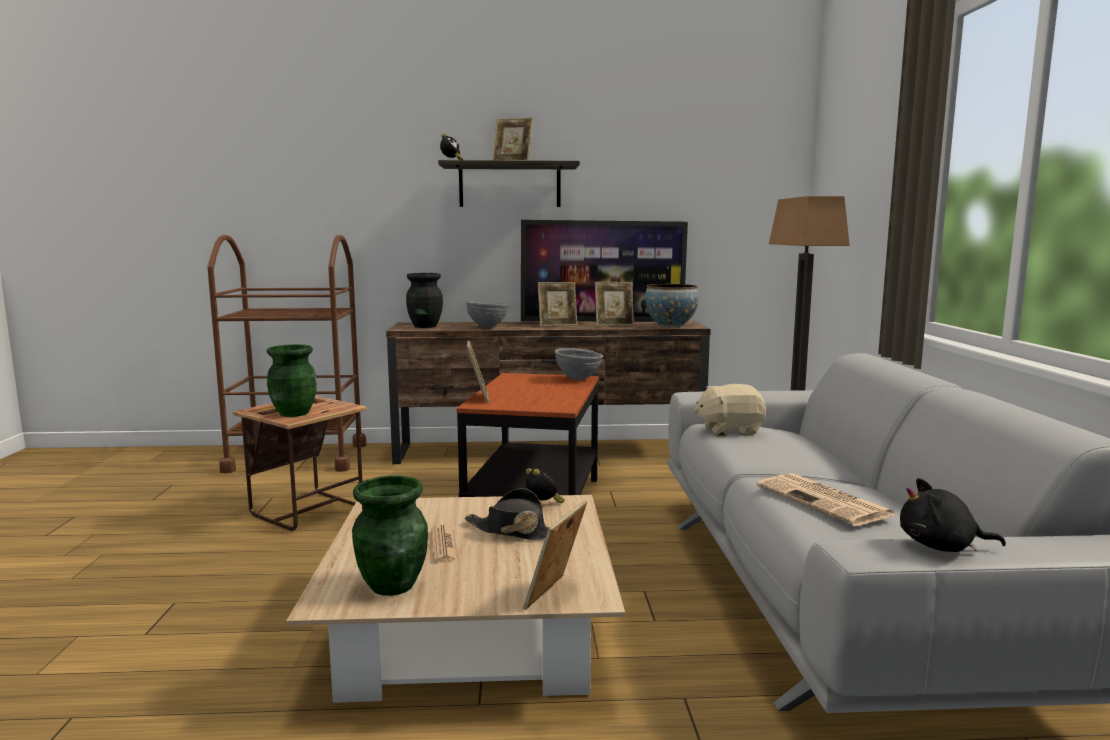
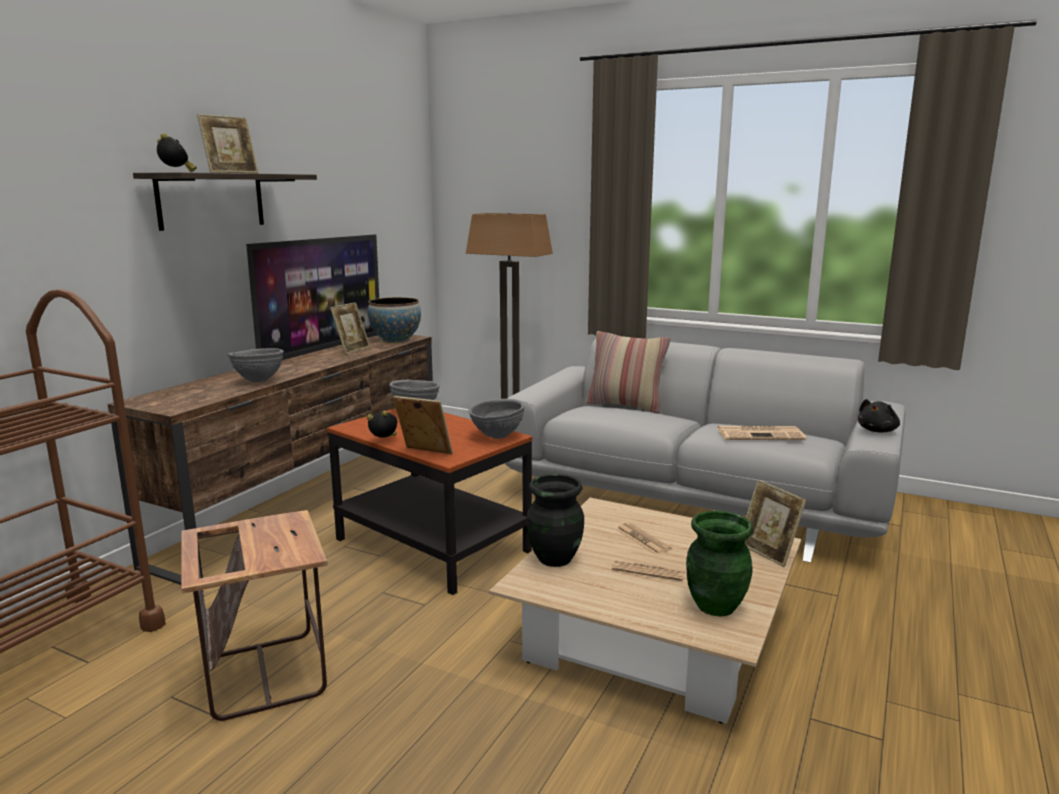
camera: 60 degrees left, 5 degrees up
green vase [267,344,317,417] -> none
black vase [406,273,443,328] -> black vase moved to [527,474,584,567]
black hat [464,488,549,540] -> newspaper [616,523,672,555]
alarm clock [526,468,565,503] -> alarm clock moved to [367,411,397,438]
picture frame [538,282,578,327] -> none
beige plush toy [693,384,766,436] -> none
none -> grey bowl [468,399,525,439]
none -> pillow [586,331,670,414]

